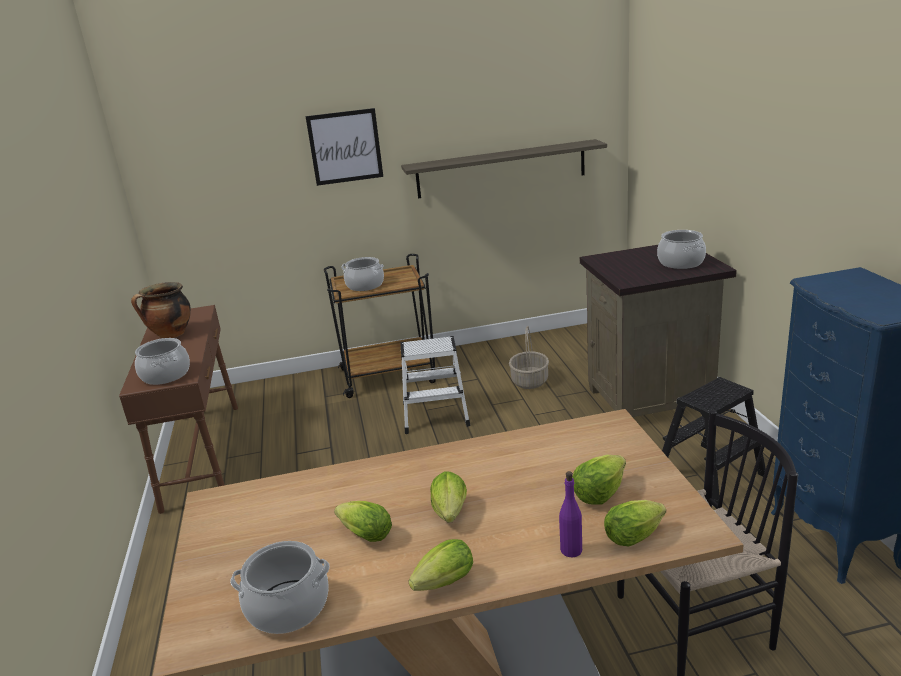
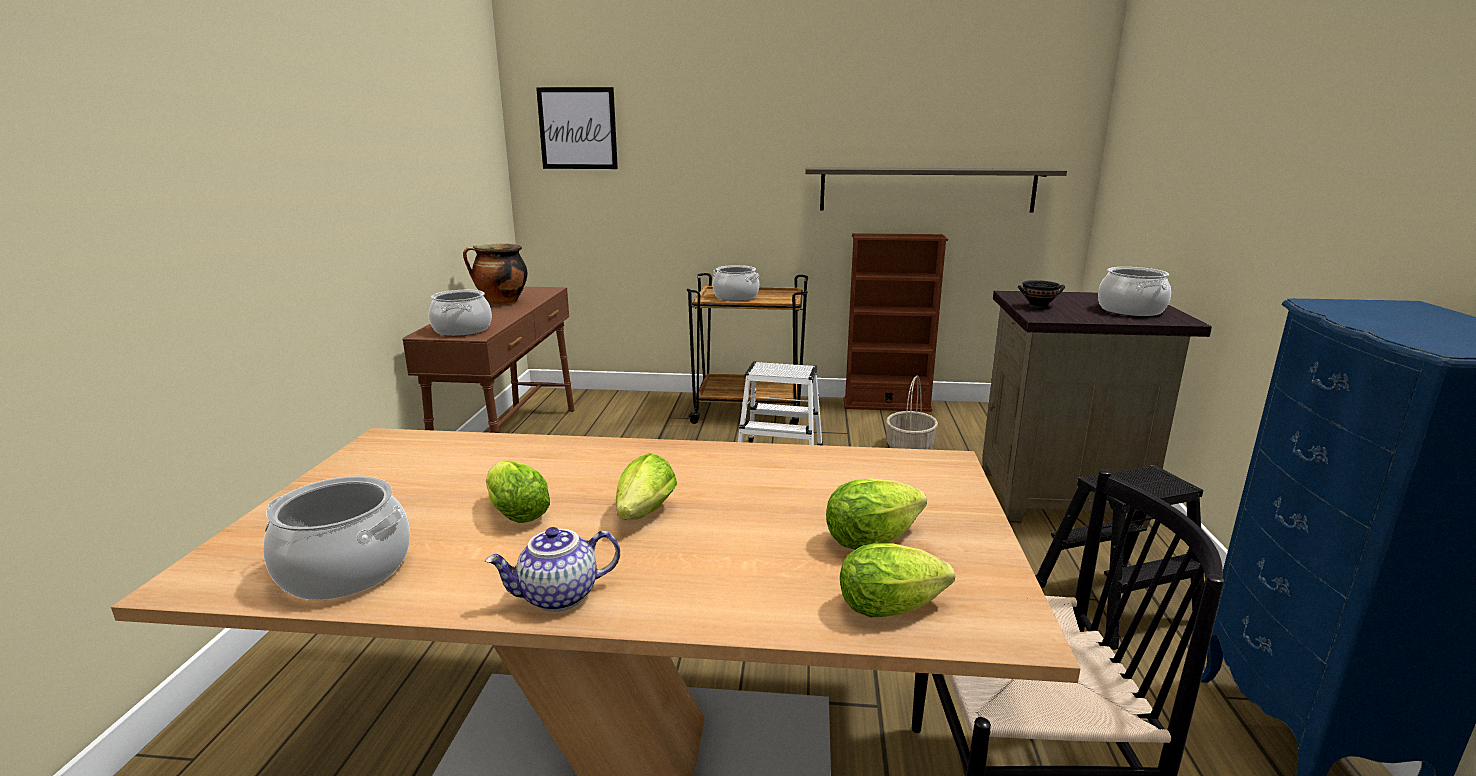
camera: 15 degrees right, 5 degrees down
picture [306,108,383,186] -> picture moved to [536,87,618,169]
lettuce [409,539,473,591] -> teapot [485,527,620,612]
purple bottle [559,471,582,558] -> none
none -> brown bookcase [844,233,948,412]
none -> black bowl [1018,280,1065,309]

